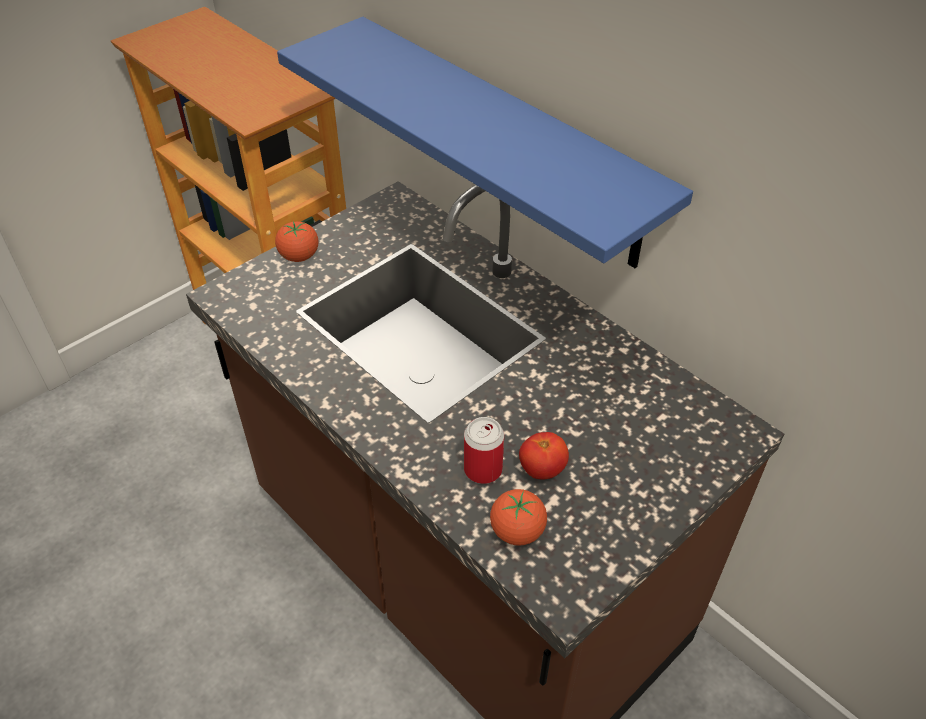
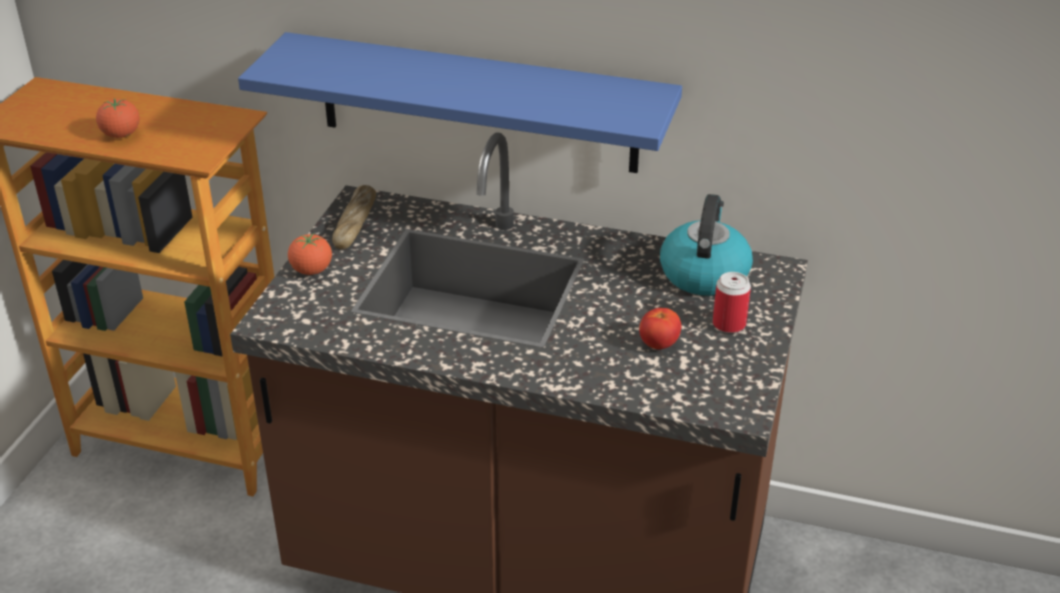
camera: 30 degrees left, 10 degrees down
can [464,417,504,484] -> can moved to [713,272,751,333]
tomato [490,489,547,546] -> tomato moved to [96,99,140,138]
none -> bread [332,185,376,249]
none -> kettle [660,194,753,296]

